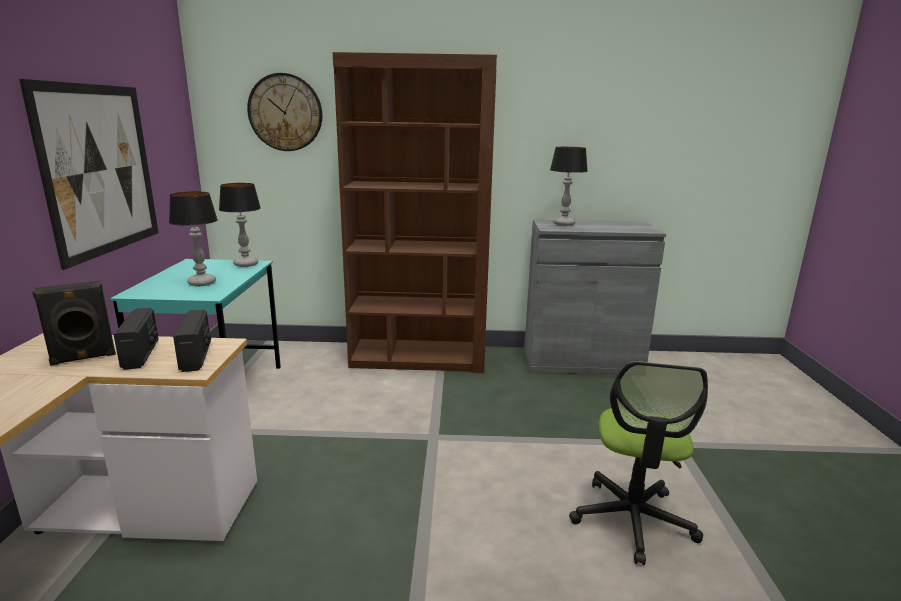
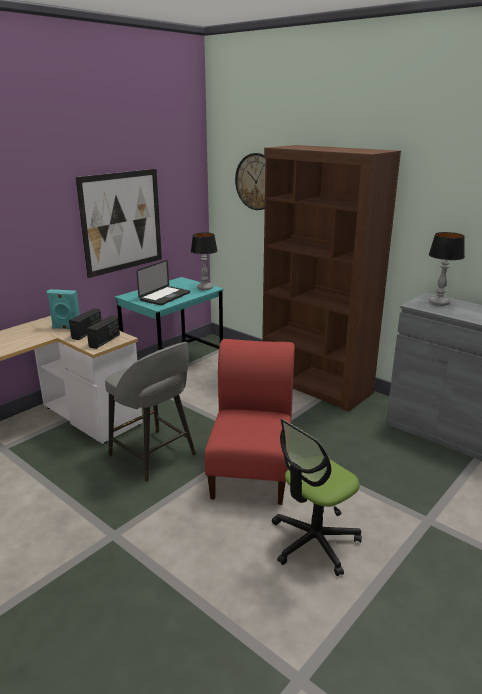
camera: 40 degrees right, 5 degrees up
black speaker [32,280,116,366] -> turquoise speaker [47,289,80,329]
table lamp [169,191,218,286] -> laptop [136,260,190,305]
none -> grey stool [105,342,196,482]
none -> red chair [204,339,295,505]

